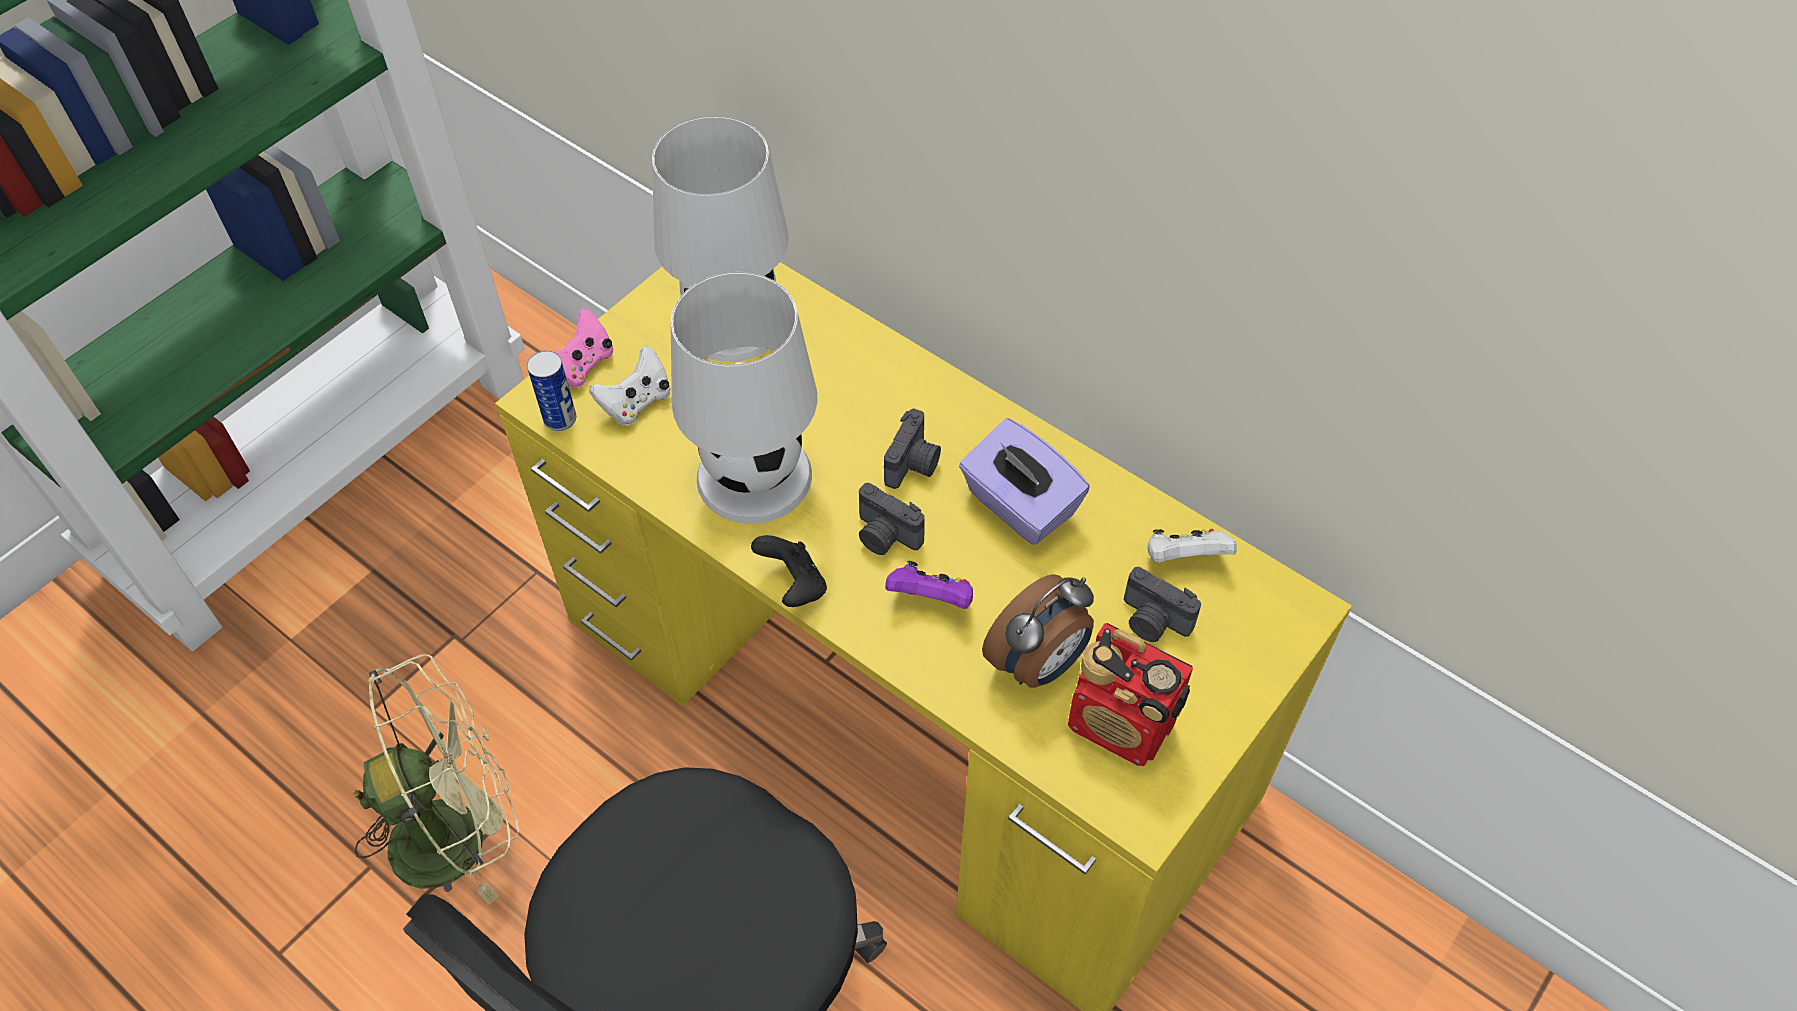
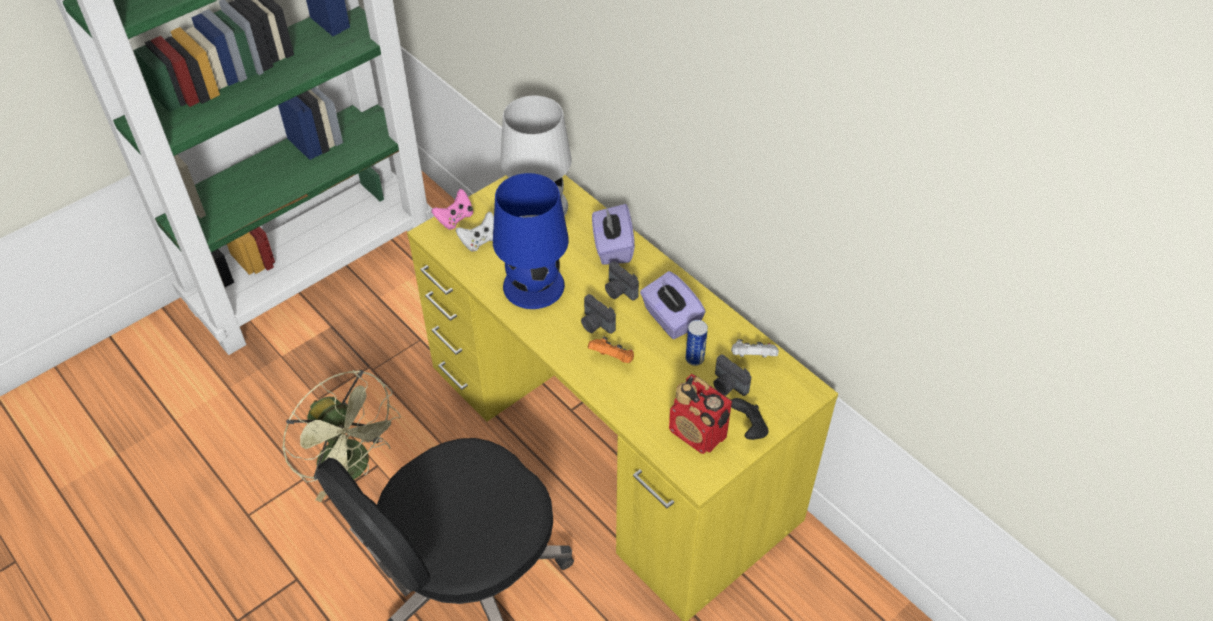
camera: 10 degrees right, 5 degrees down
green fan [353,654,519,905] -> green fan turned 60 degrees clockwise [282,370,401,502]
can [527,351,576,431] -> can moved to [685,320,708,366]
white table lamp [671,272,817,524] -> blue table lamp [493,173,569,309]
black game controller [751,535,827,607] -> black game controller moved to [731,398,769,440]
camera [884,409,941,489] -> camera turned 105 degrees clockwise [605,261,639,300]
purple game controller [885,561,973,609] -> orange game controller [588,336,634,363]
alarm clock [982,574,1094,688] -> none
none -> purple tissue box [592,204,635,265]

